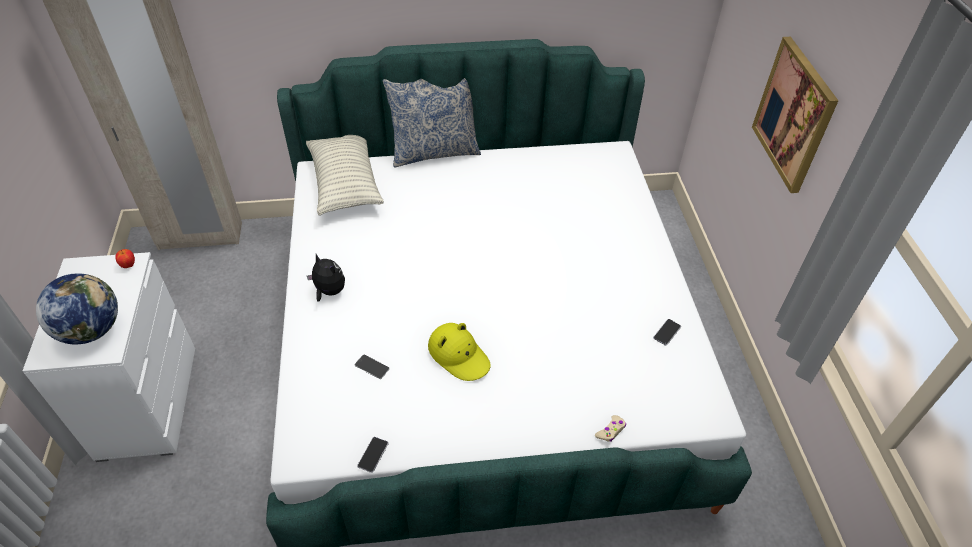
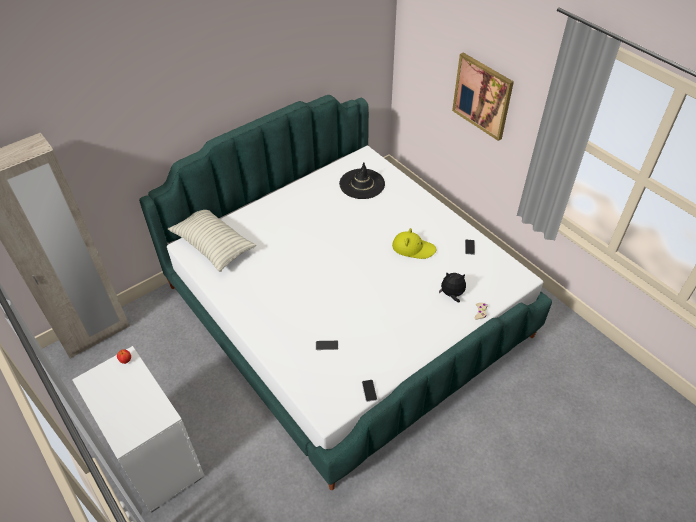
camera: 30 degrees left, 0 degrees up
globe [36,273,118,344] -> none
plush toy [307,254,345,302] -> plush toy moved to [439,272,466,302]
pillow [383,78,481,167] -> none
yellow hat [428,323,490,381] -> yellow hat moved to [392,228,436,259]
none -> black hat [339,162,385,199]

